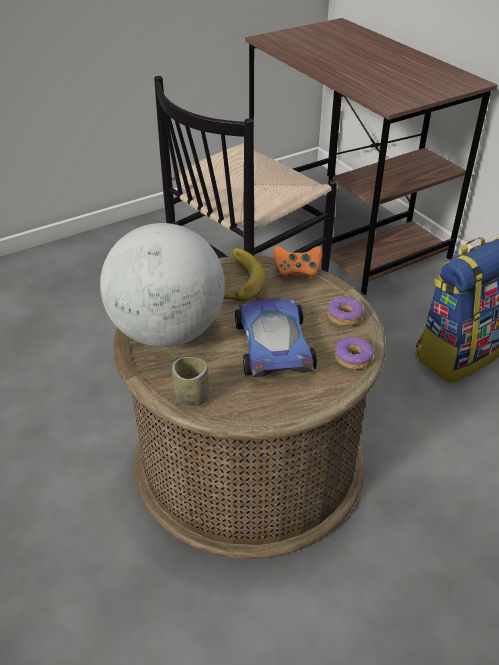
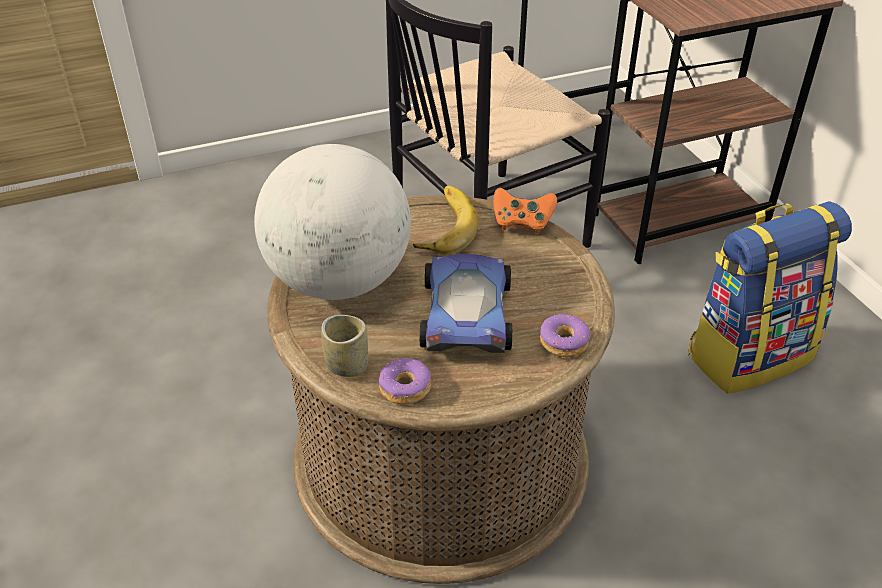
camera: 10 degrees right, 0 degrees up
donut [327,296,363,326] -> donut moved to [379,358,431,405]

